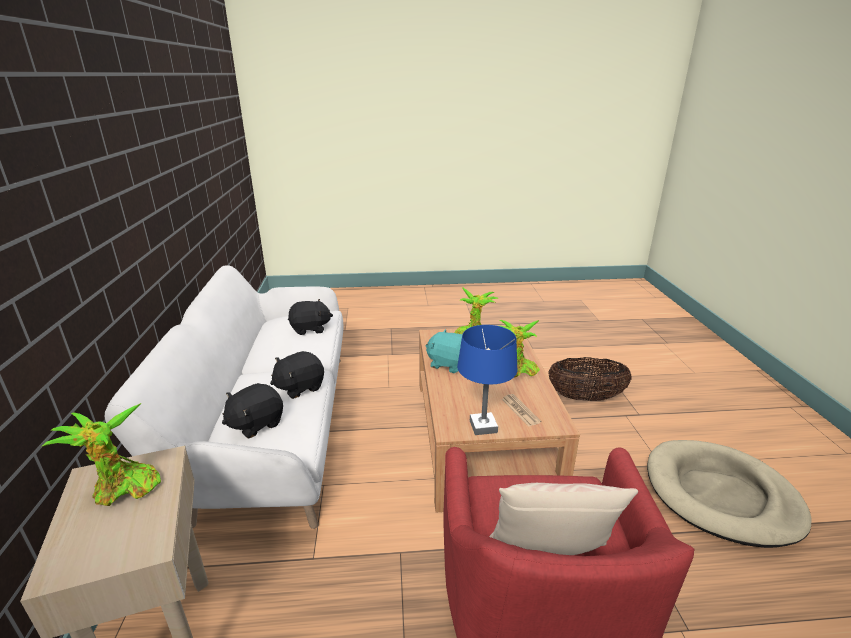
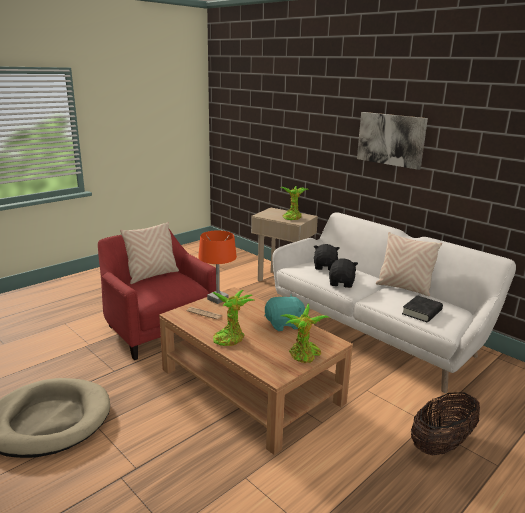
camera: 140 degrees right, 5 degrees down
black plush toy [288,299,333,335] -> black book [402,295,443,322]
blue table lamp [457,325,517,435] -> orange table lamp [198,230,237,304]
basket [548,357,632,401] -> basket moved to [411,392,480,455]
none -> picture [357,112,428,170]
none -> beige pillow [376,232,442,296]

